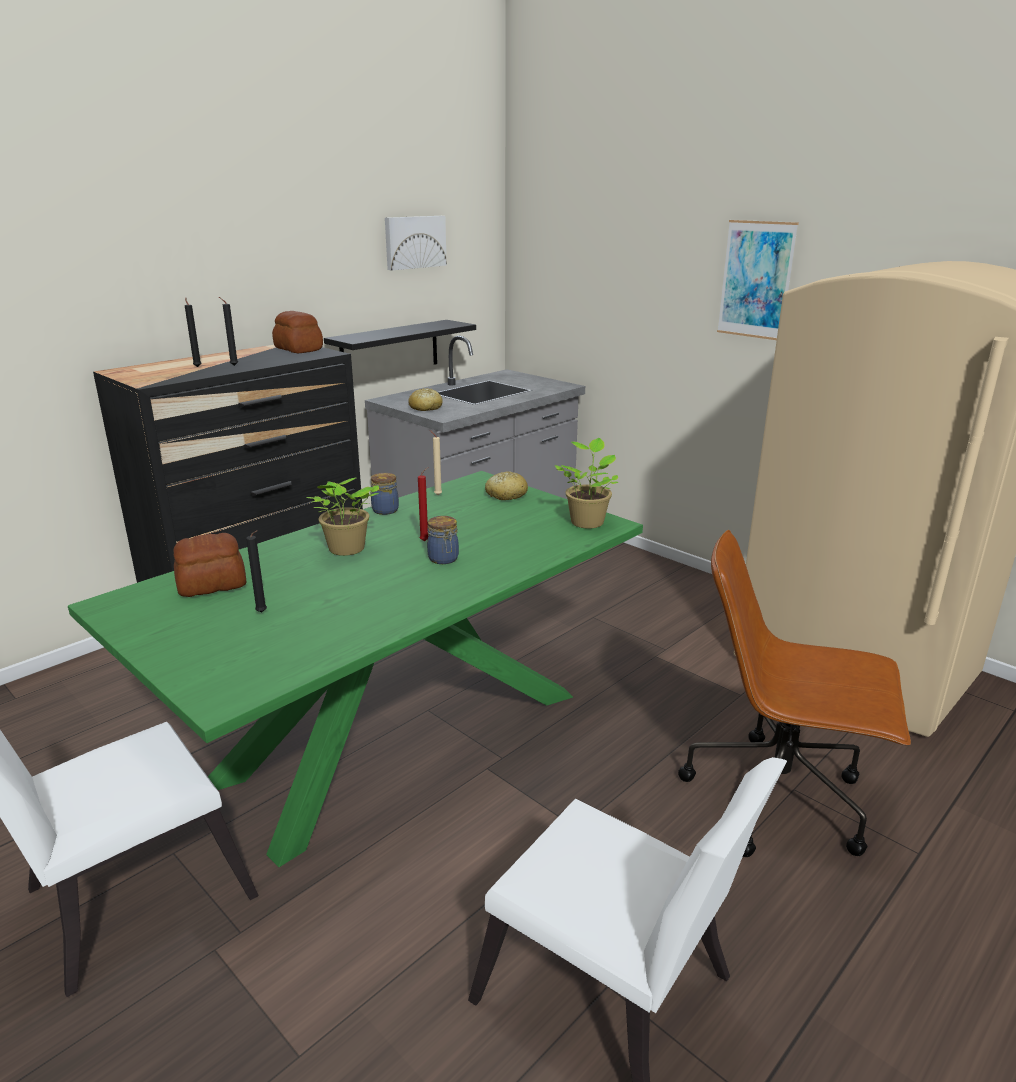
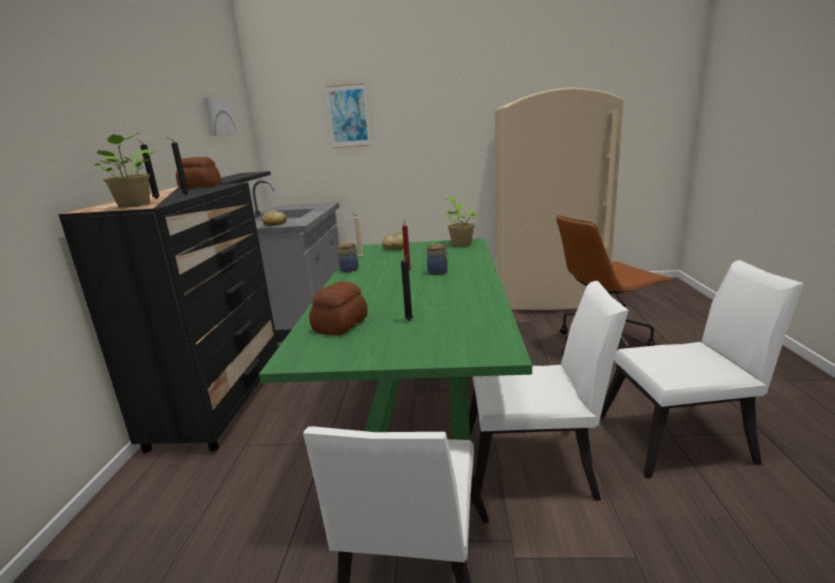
camera: 40 degrees left, 5 degrees down
potted plant [307,478,379,556] -> potted plant moved to [93,133,156,207]
picture [717,220,799,340] -> picture moved to [326,83,370,148]
none -> white chair [469,281,629,503]

